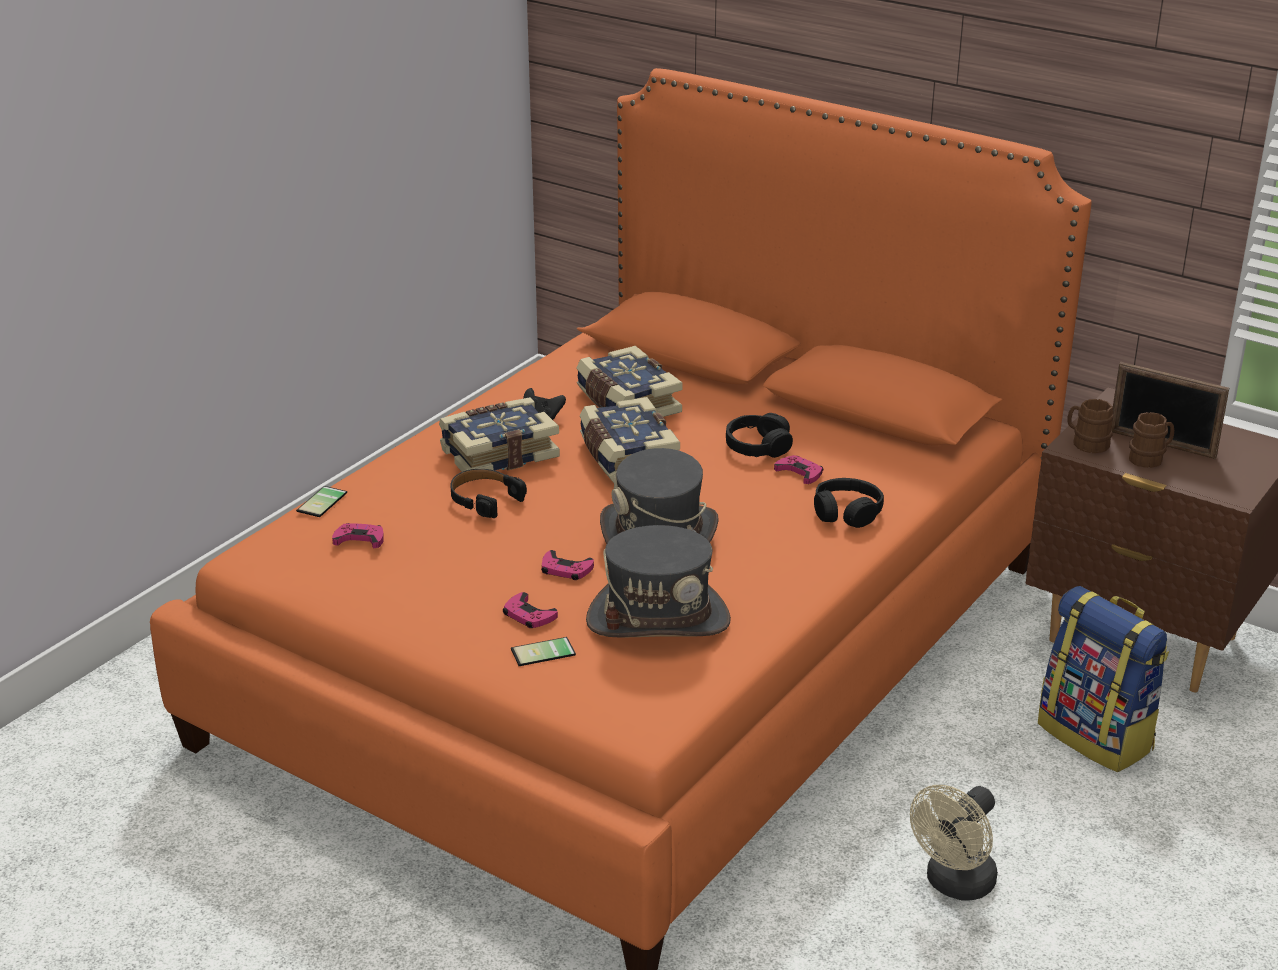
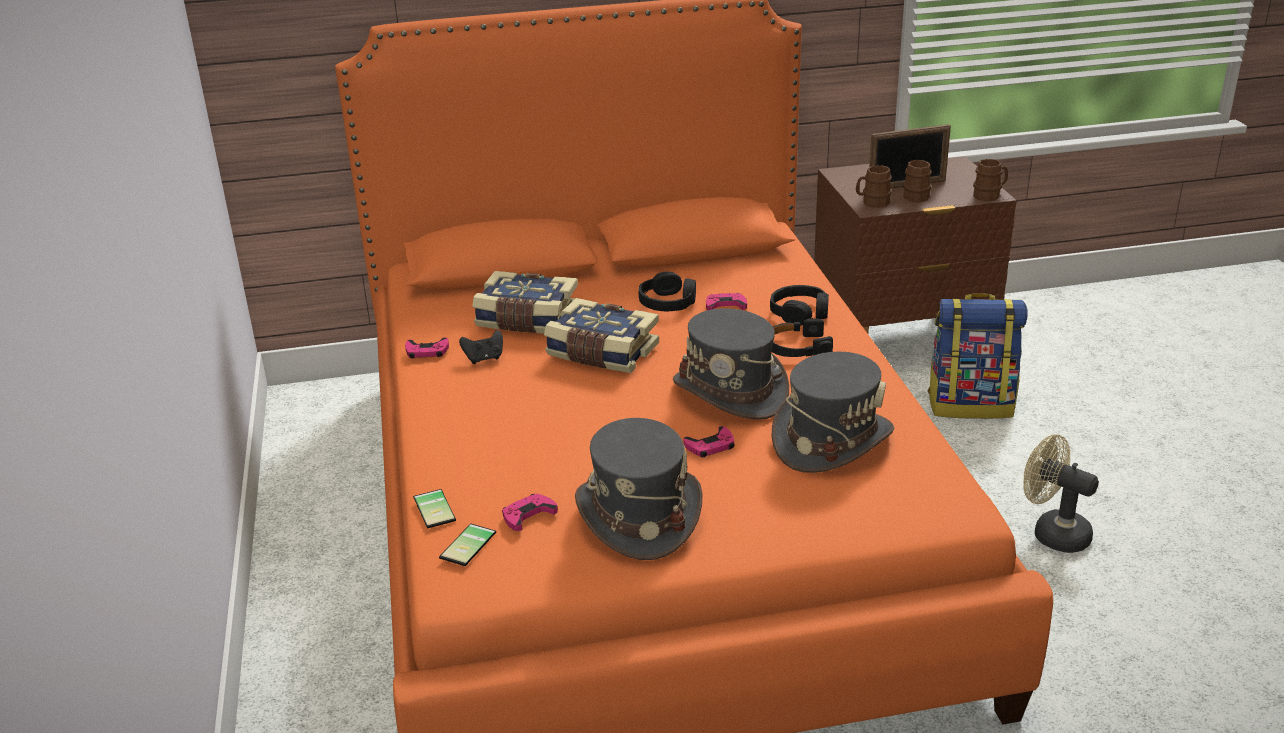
camera: 45 degrees left, 0 degrees up
book [439,397,560,472] -> none
black headphones [450,469,527,518] -> black headphones moved to [772,318,833,357]
pink game controller [503,592,558,628] -> pink game controller moved to [405,337,449,358]
phone [511,637,576,666] -> phone moved to [439,523,496,566]
beige fan [910,785,998,901] -> beige fan turned 135 degrees clockwise [1023,434,1099,553]
none -> grey hat [575,418,702,560]
none -> brown mug [973,159,1008,201]

